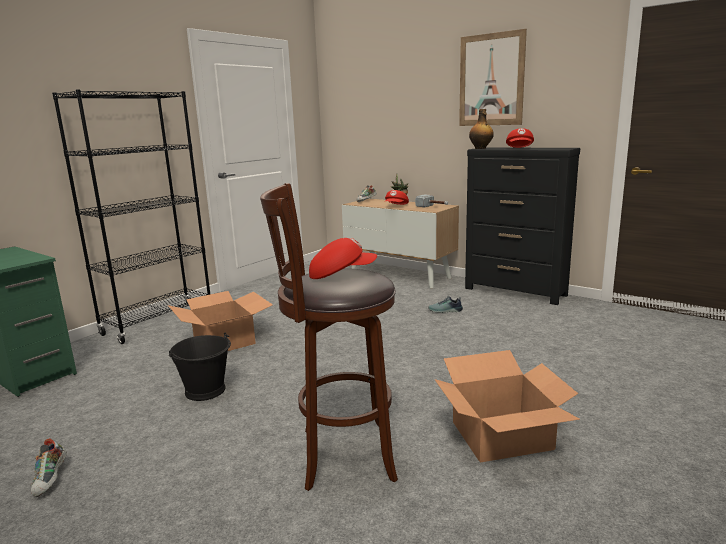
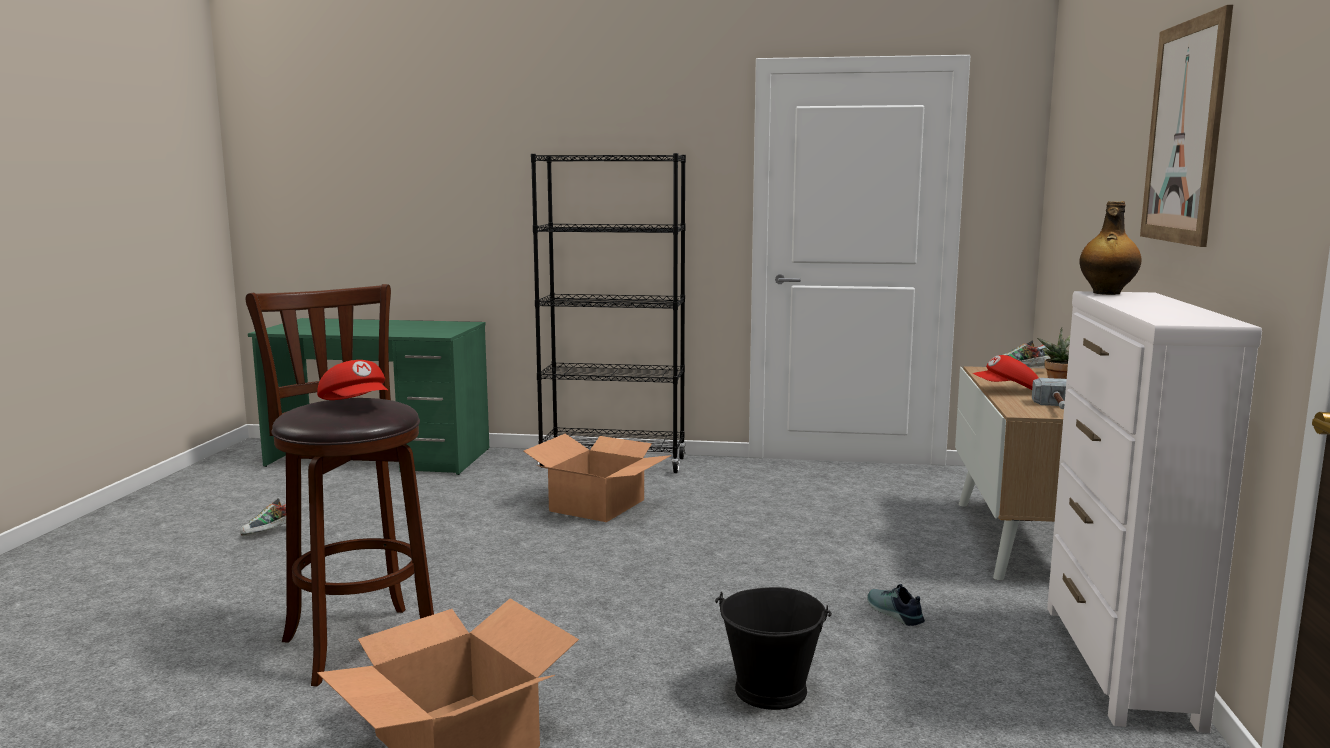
camera: 60 degrees right, 5 degrees down
black bucket [169,332,231,401] -> black bucket moved to [715,587,832,710]
black dresser [465,147,580,305] -> white dresser [1047,291,1262,733]
red cap [506,128,534,148] -> none

